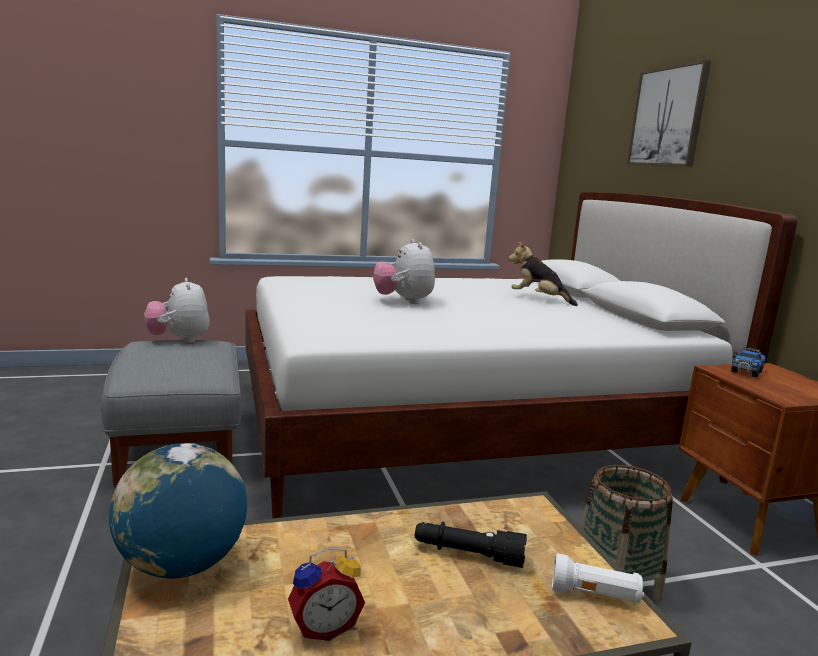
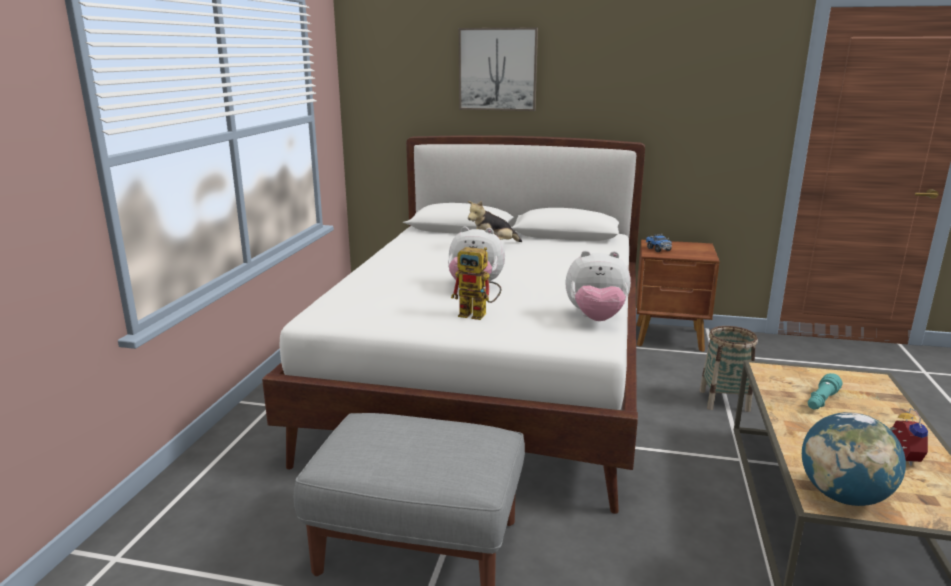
camera: 60 degrees left, 5 degrees up
plush toy [145,278,210,343] -> plush toy moved to [565,250,631,321]
black flashlight [415,521,527,568] -> turquoise flashlight [808,373,843,409]
white flashlight [552,553,644,603] -> none
none -> toy robot [451,247,501,320]

